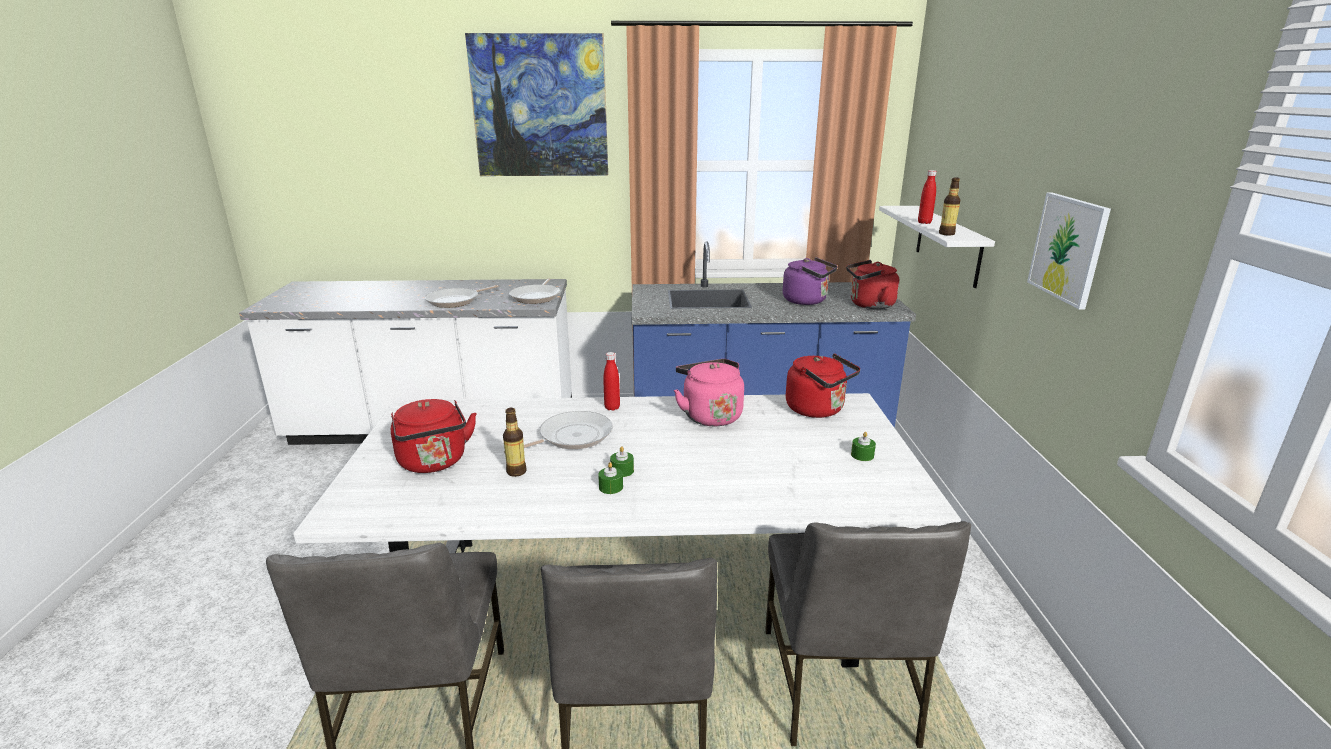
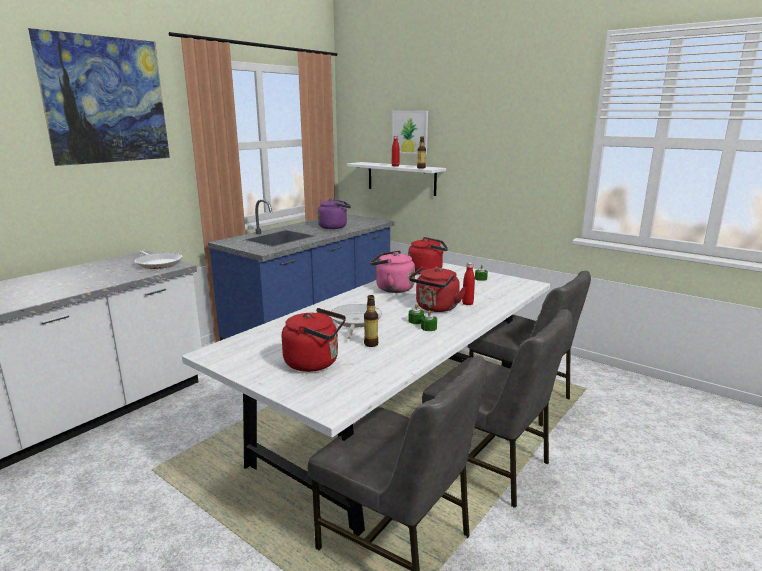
camera: 50 degrees left, 5 degrees down
frying pan [425,285,499,308] -> none
red bottle [603,352,620,411] -> red bottle moved to [462,262,475,305]
red kettle [846,260,899,309] -> red kettle moved to [409,267,466,312]
picture [1027,193,1111,309] -> picture moved to [392,111,428,154]

